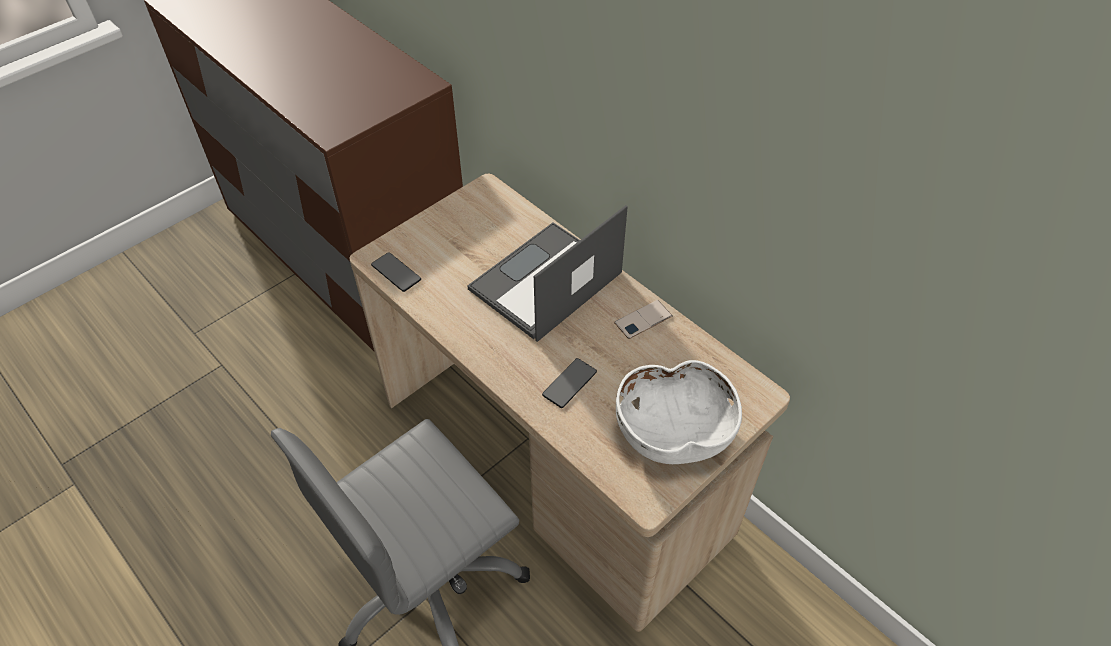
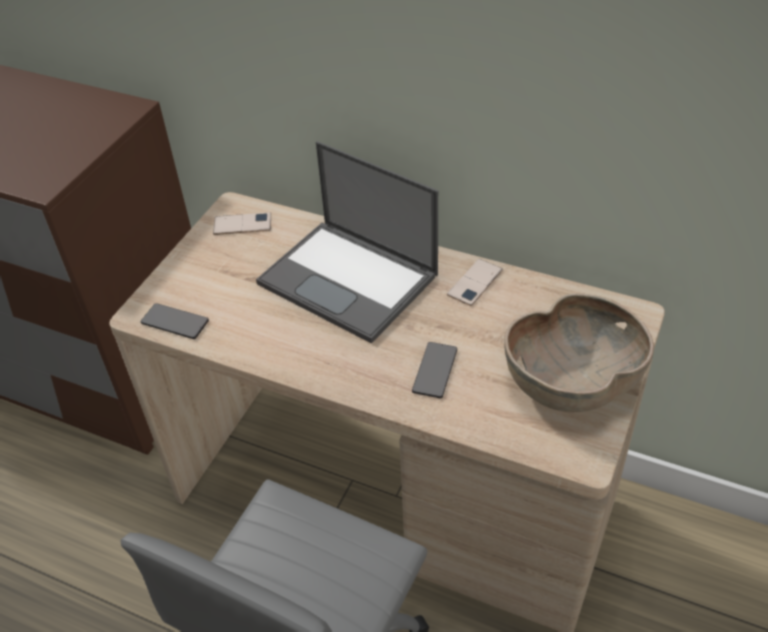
camera: 20 degrees left, 5 degrees down
laptop [467,205,628,342] -> laptop turned 75 degrees counterclockwise [256,141,438,344]
white bowl [616,360,742,464] -> brown bowl [504,293,654,412]
none -> phone [213,212,271,235]

